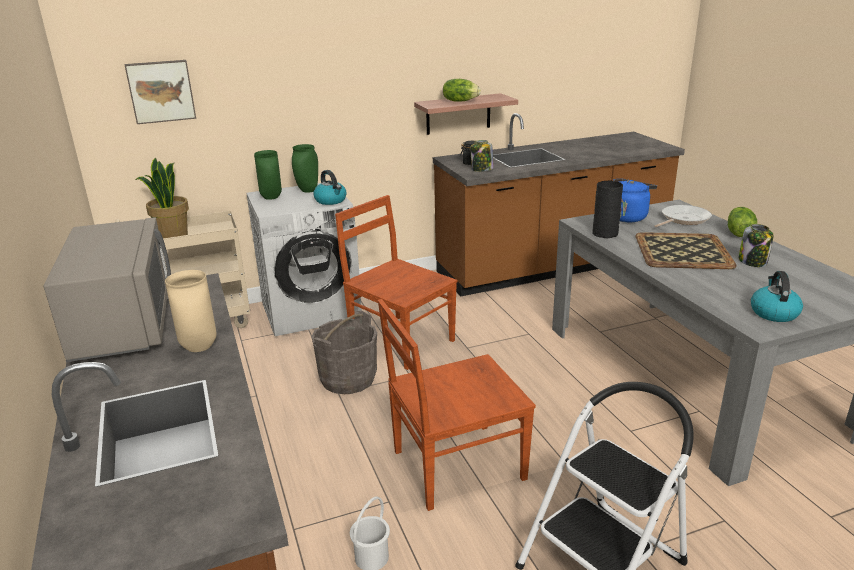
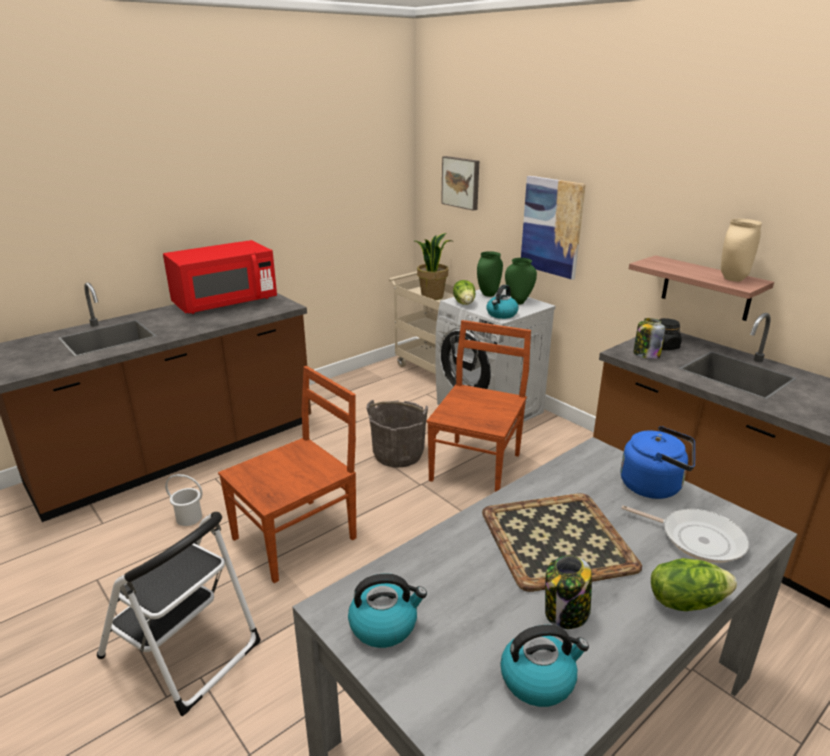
camera: 70 degrees right, 0 degrees up
grey microwave [43,217,171,362] -> red microwave [163,240,277,314]
beige vase [165,270,217,352] -> beige vase moved to [721,219,762,282]
brown chair [378,299,536,511] -> brown chair turned 90 degrees clockwise [218,366,356,583]
lettuce [443,79,481,102] -> lettuce moved to [453,280,475,305]
black vase [592,180,623,238] -> none
none -> kettle [500,625,589,707]
none -> picture [521,176,586,280]

